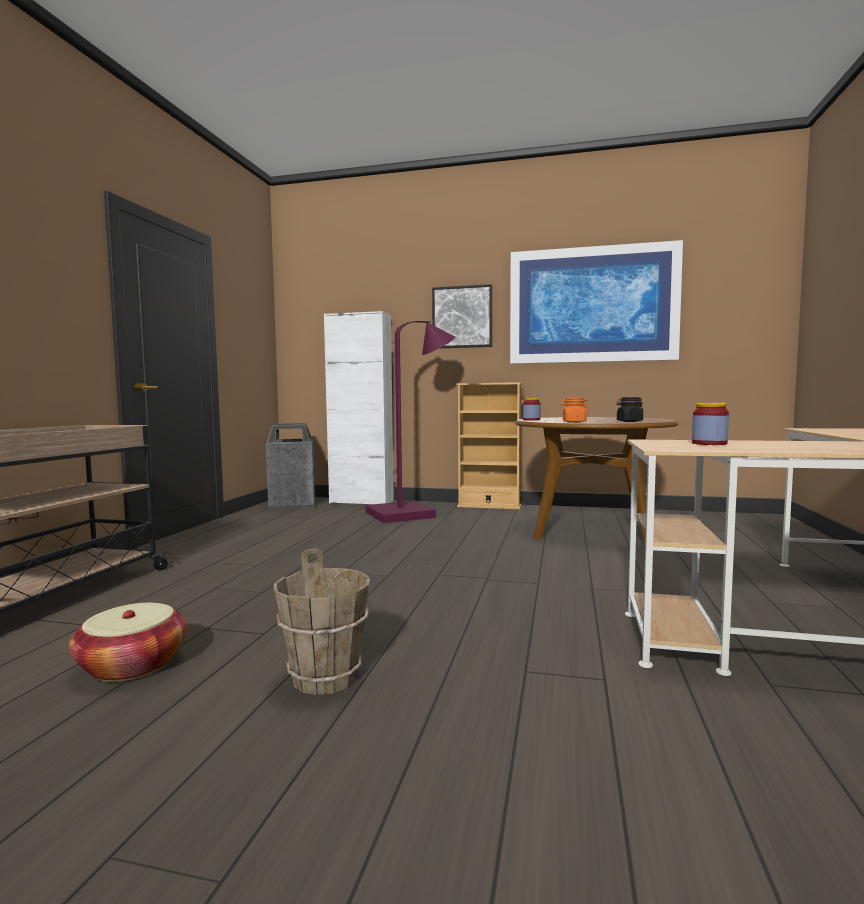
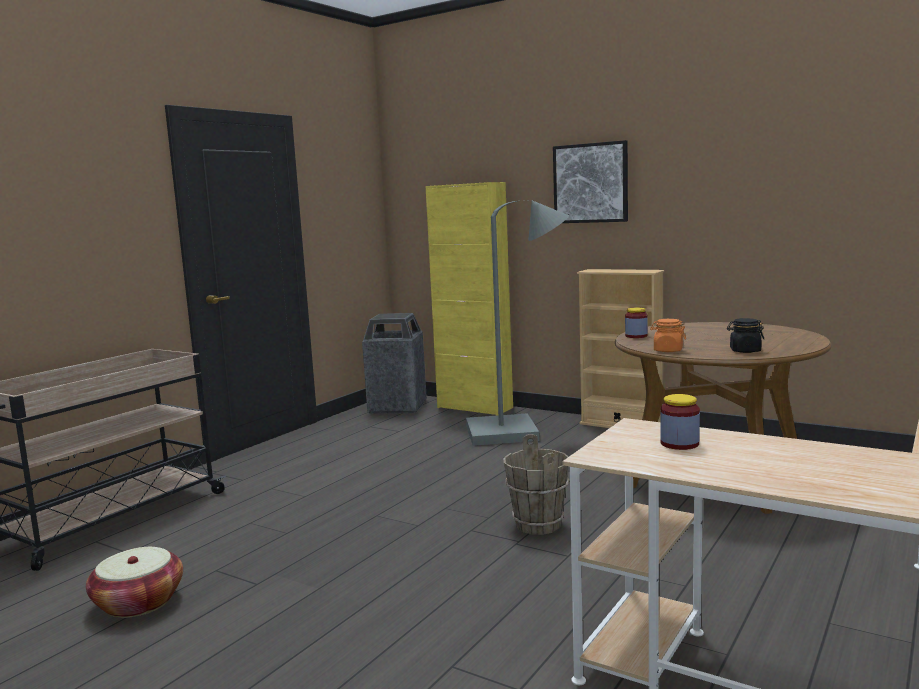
camera: 20 degrees right, 5 degrees up
brown bucket [274,548,370,695] -> brown bucket moved to [503,434,569,535]
white cabinet [324,311,394,504] -> yellow cabinet [426,182,513,416]
purple floor lamp [366,321,455,523] -> grey floor lamp [466,200,569,446]
picture [510,240,683,364] -> none

